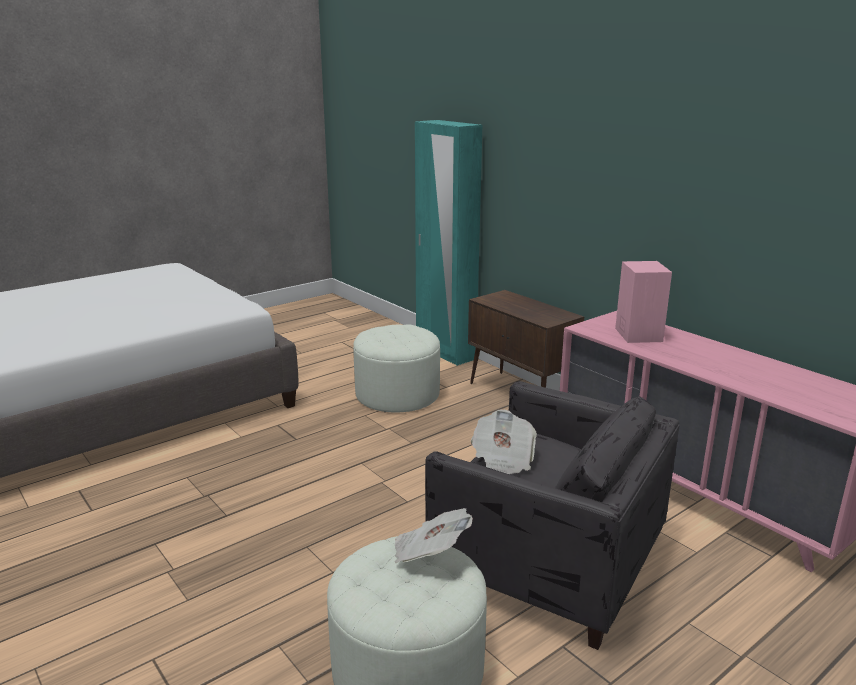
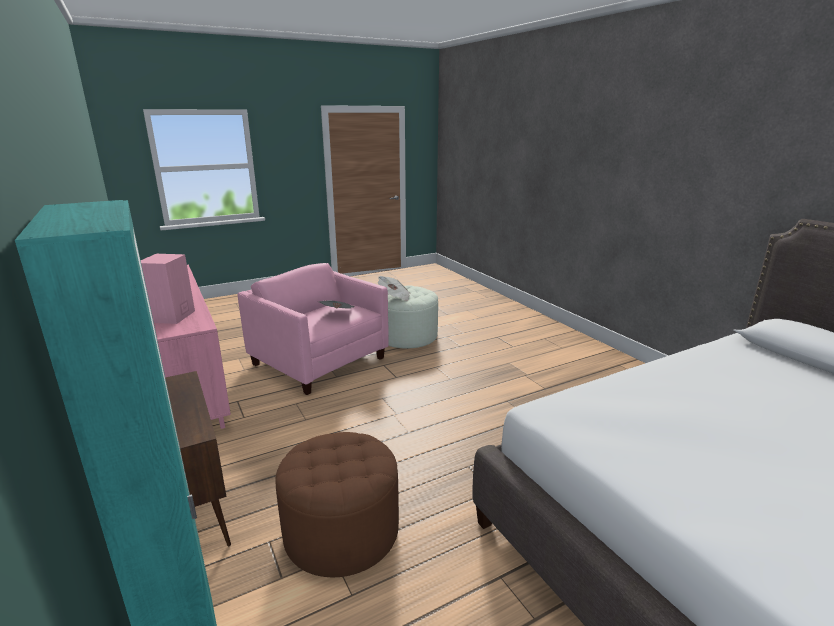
camera: 170 degrees left, 0 degrees up
white ottoman [353,324,440,412] -> brown ottoman [275,432,399,577]
grey armchair [425,381,680,650] -> pink armchair [237,263,389,395]

